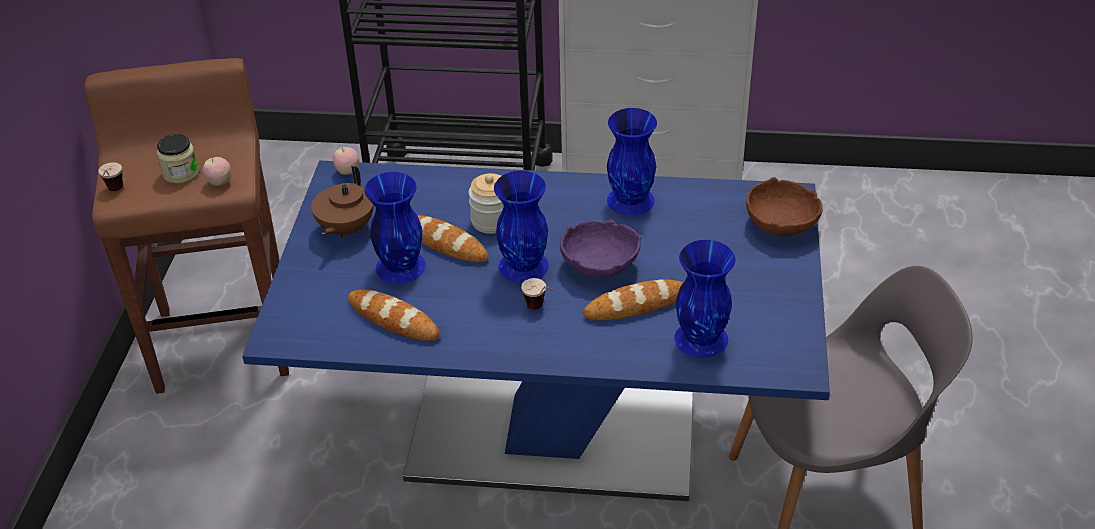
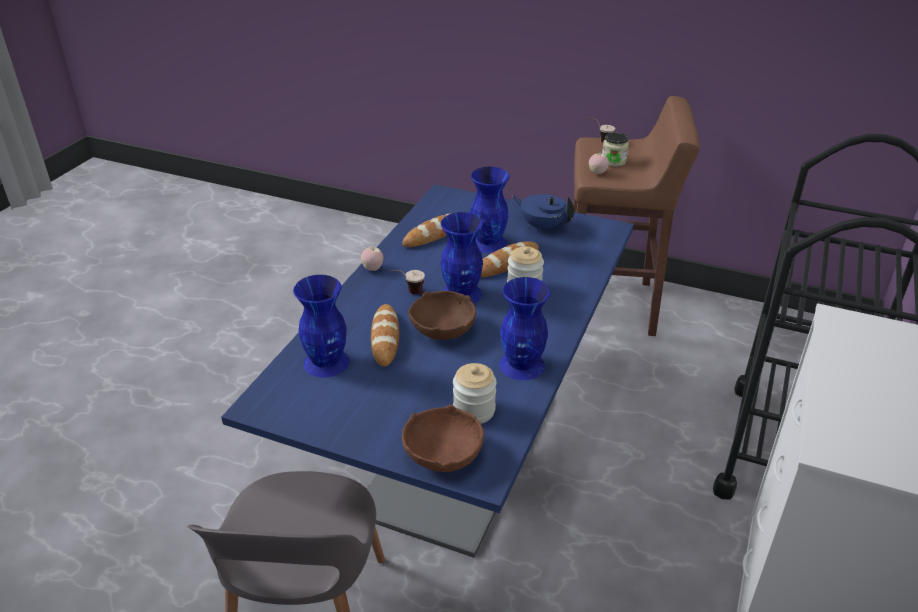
camera: 105 degrees right, 5 degrees down
brown teapot [311,166,374,239] -> blue teapot [512,194,575,232]
apple [333,147,359,175] -> apple moved to [361,247,383,271]
purple bowl [560,219,641,278] -> brown bowl [408,290,476,340]
none -> jar [453,363,497,424]

